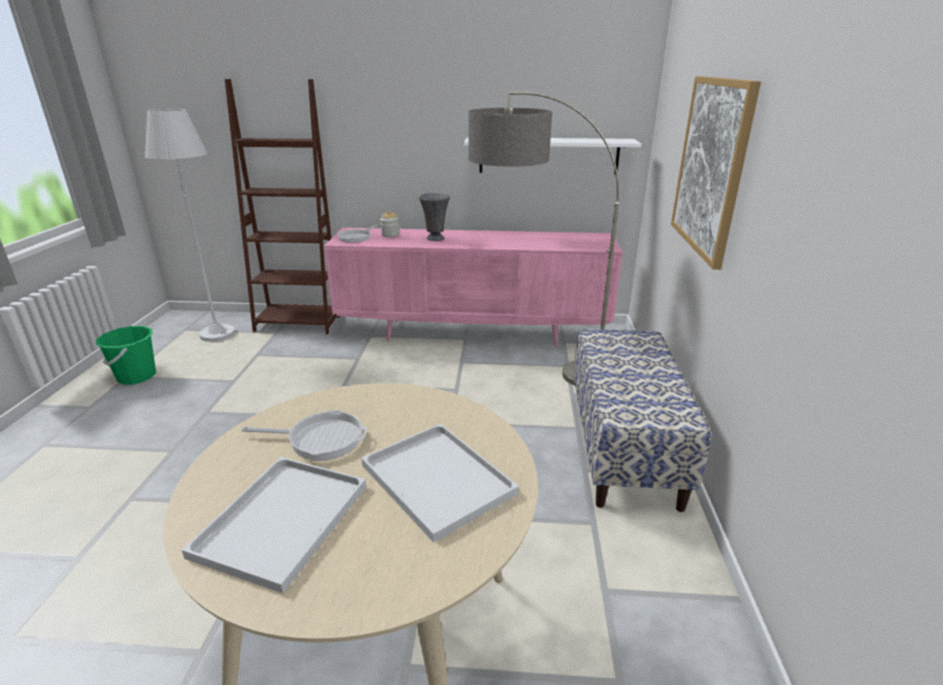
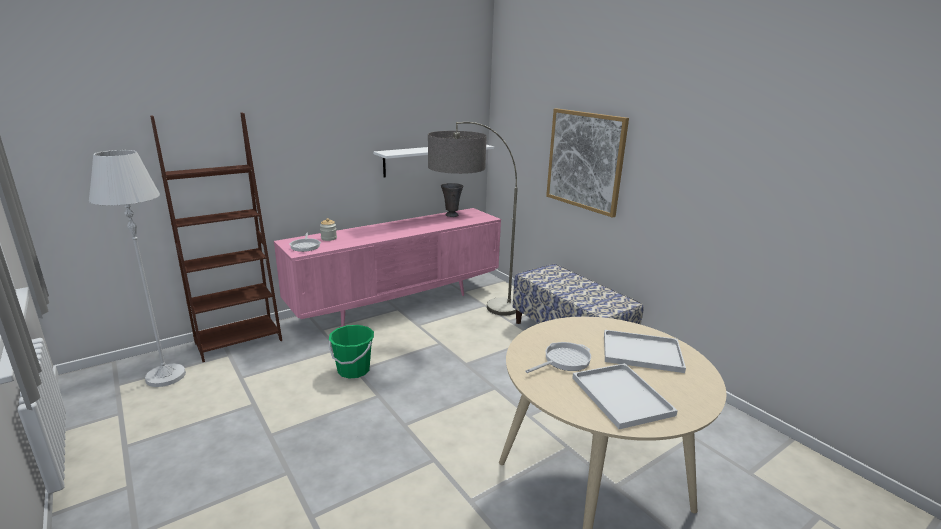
camera: 40 degrees left, 5 degrees down
green bucket [96,326,156,384] -> green bucket moved to [329,325,374,379]
grey vase [419,193,450,241] -> grey vase moved to [441,183,463,217]

